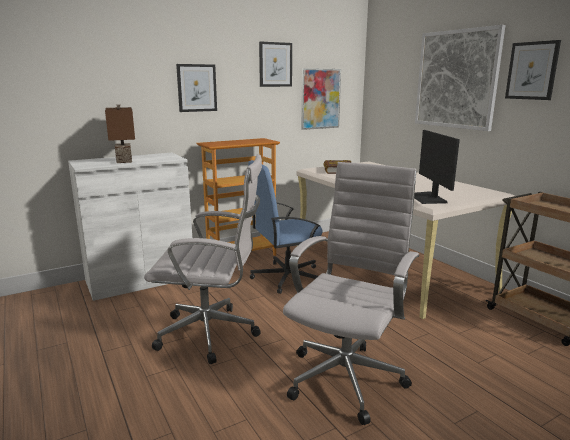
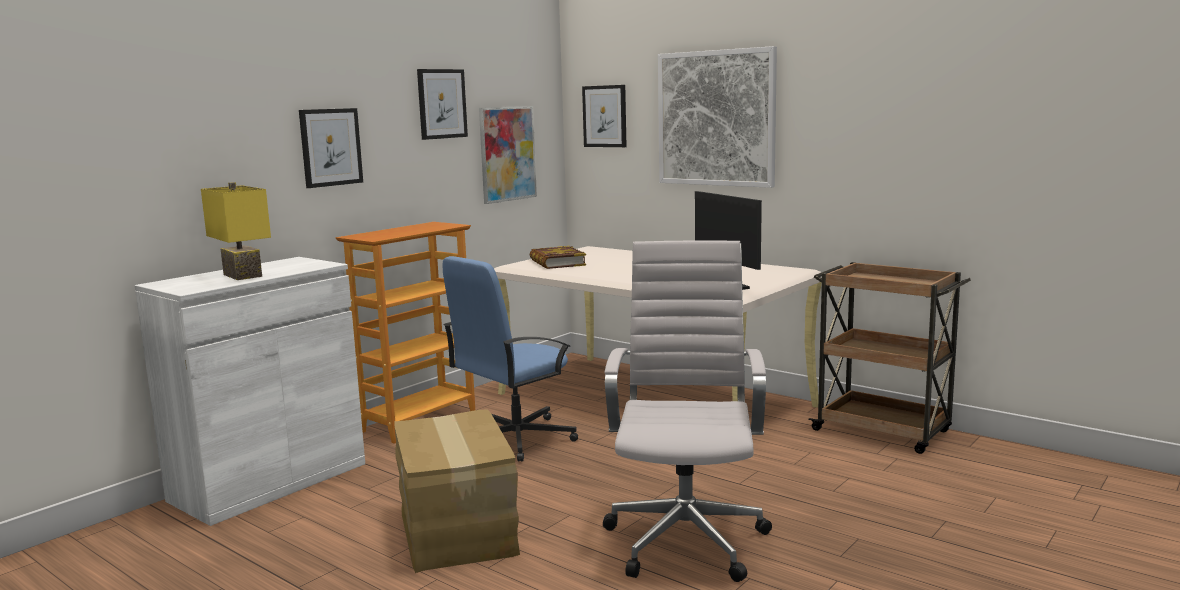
camera: 20 degrees left, 5 degrees down
brown table lamp [105,105,135,163] -> yellow table lamp [201,182,271,280]
white office chair [144,154,262,364] -> cardboard box [394,410,520,573]
picture [505,40,561,100] -> picture moved to [582,85,627,147]

